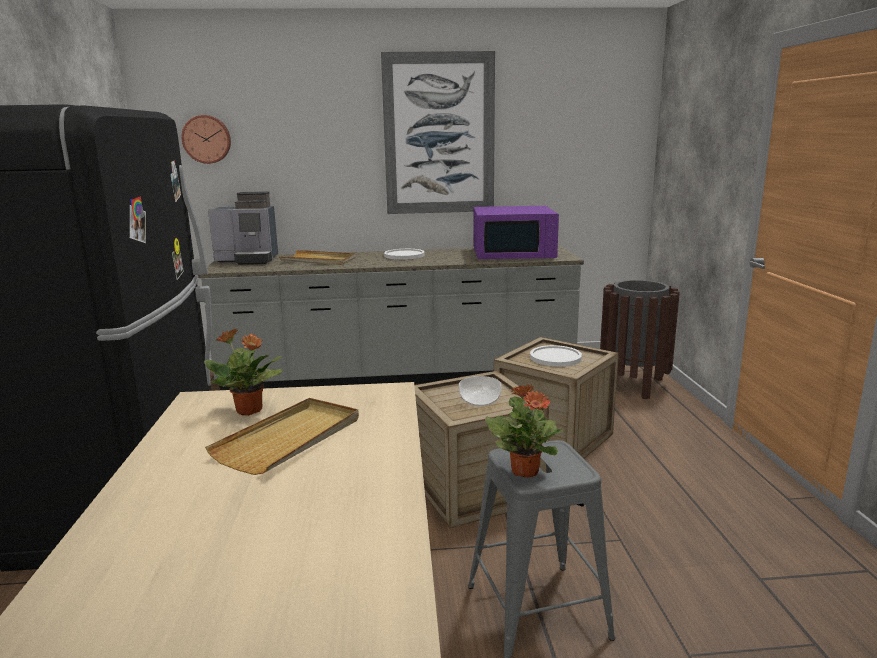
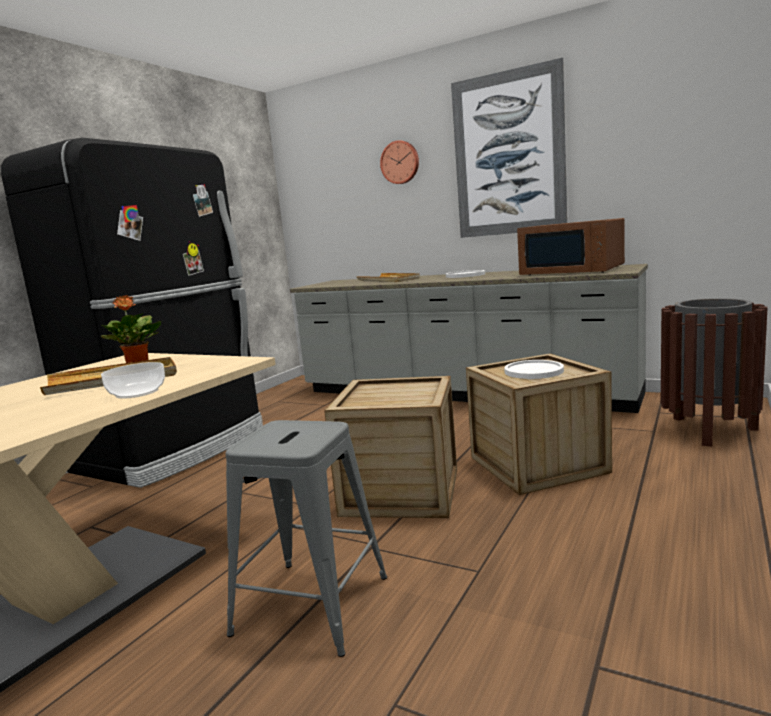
camera: 35 degrees right, 5 degrees down
wall clock [182,115,231,164] -> wall clock moved to [380,140,419,184]
coffee machine [208,191,278,265] -> none
bowl [459,376,501,406] -> bowl moved to [101,362,165,399]
purple microwave [473,206,559,259] -> brown microwave [517,218,625,275]
potted plant [485,384,563,477] -> none

